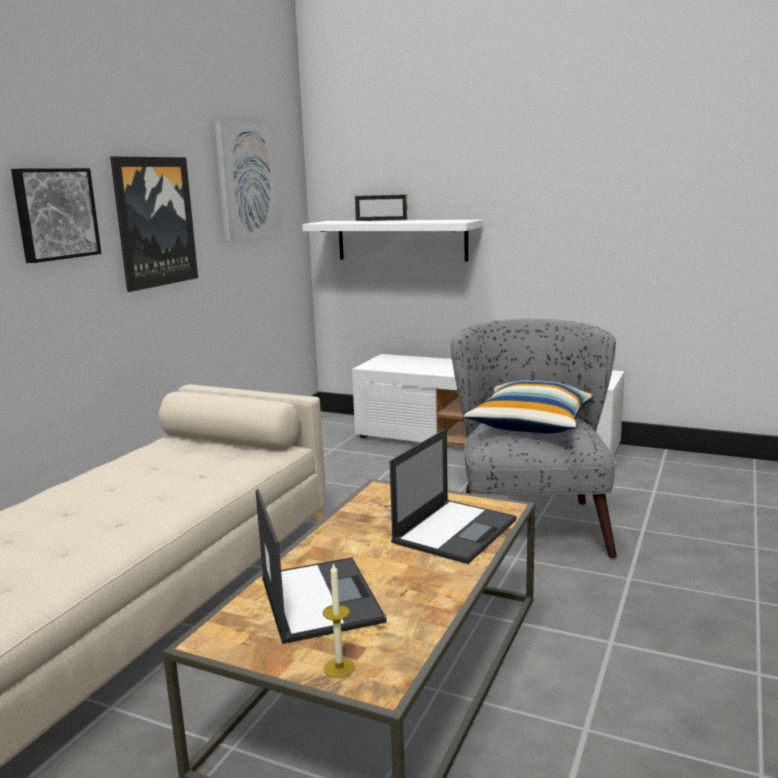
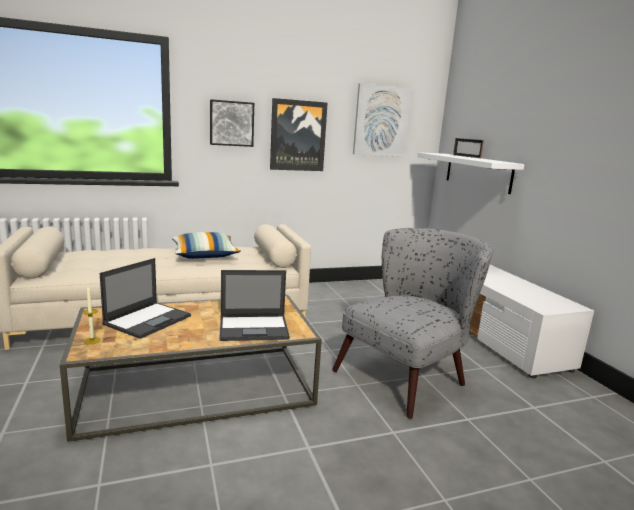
camera: 45 degrees right, 0 degrees up
pillow [464,380,593,433] -> pillow moved to [171,232,241,259]

